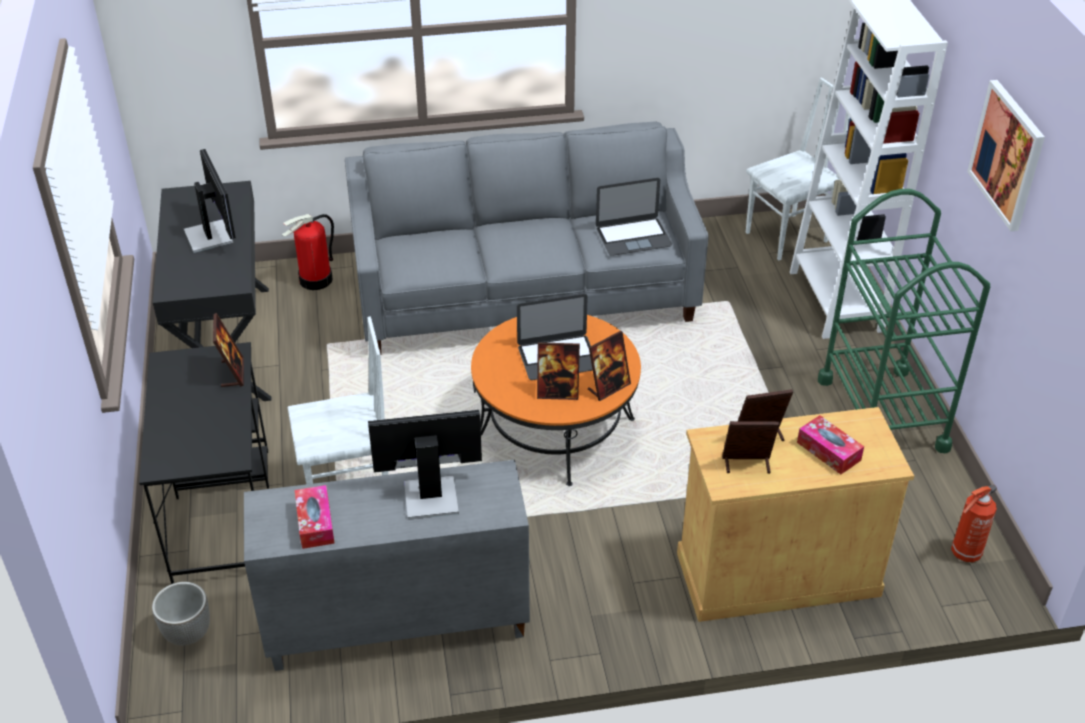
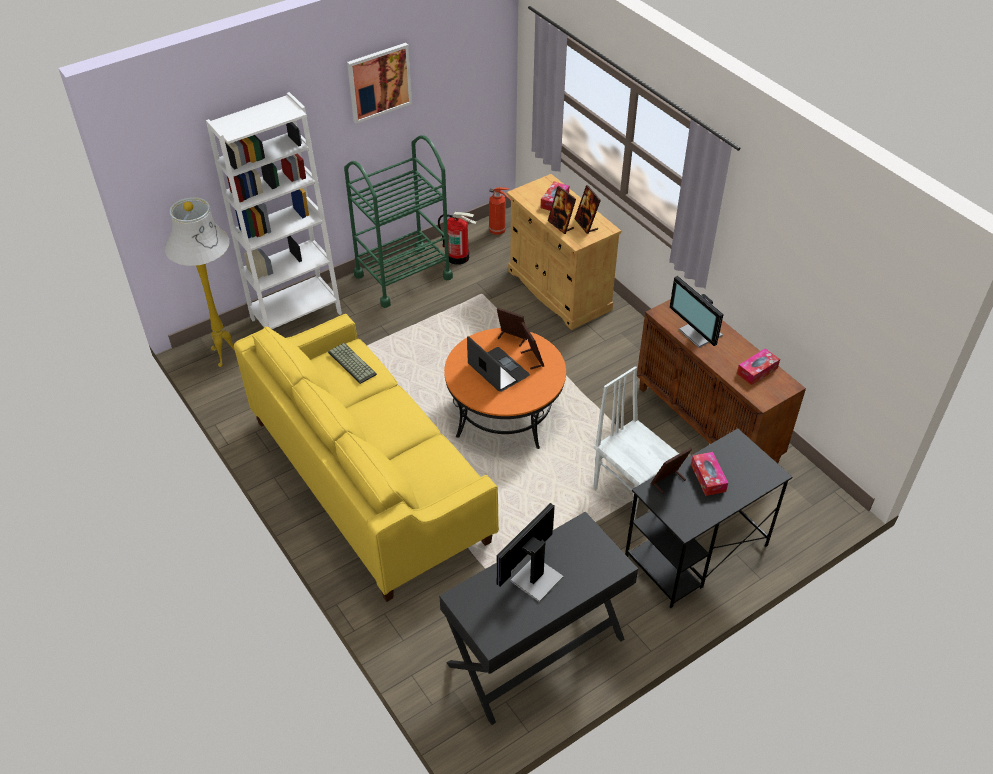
camera: 115 degrees left, 5 degrees up
planter [152,582,210,645] -> none
grey cabinet [244,460,530,671] -> brown cabinet [637,299,806,463]
fire extinguisher [282,214,334,290] -> fire extinguisher moved to [438,212,477,265]
grey sofa [345,122,708,355] -> yellow sofa [234,314,499,602]
laptop [596,178,672,256] -> keyboard [328,343,377,384]
white chair [746,77,850,260] -> white floor lamp [165,197,235,367]
none -> tissue box [691,452,728,496]

